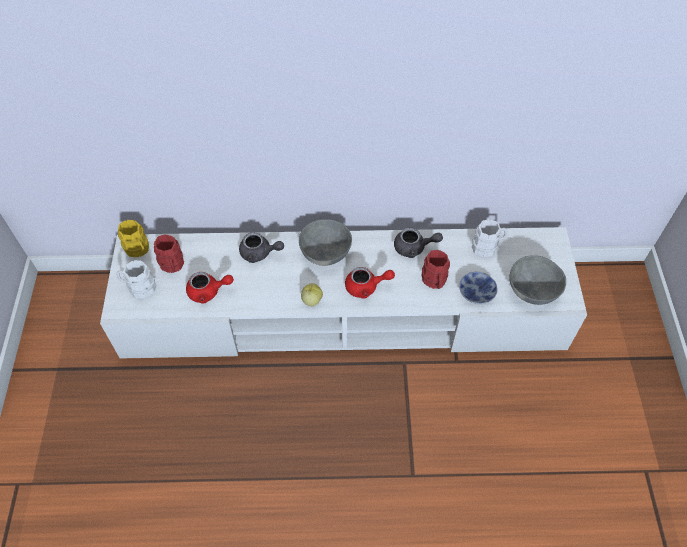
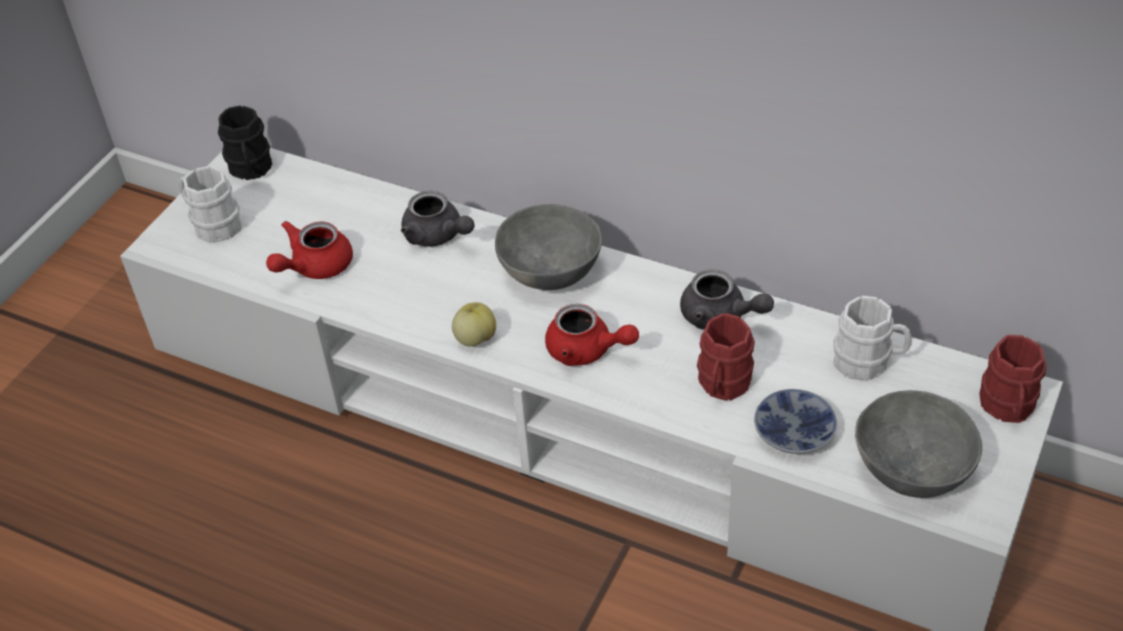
camera: 30 degrees right, 10 degrees down
yellow mug [118,220,149,257] -> black mug [218,106,272,180]
red mug [154,234,184,273] -> red mug moved to [979,335,1046,423]
red teapot [186,272,234,304] -> red teapot turned 105 degrees clockwise [266,221,353,279]

